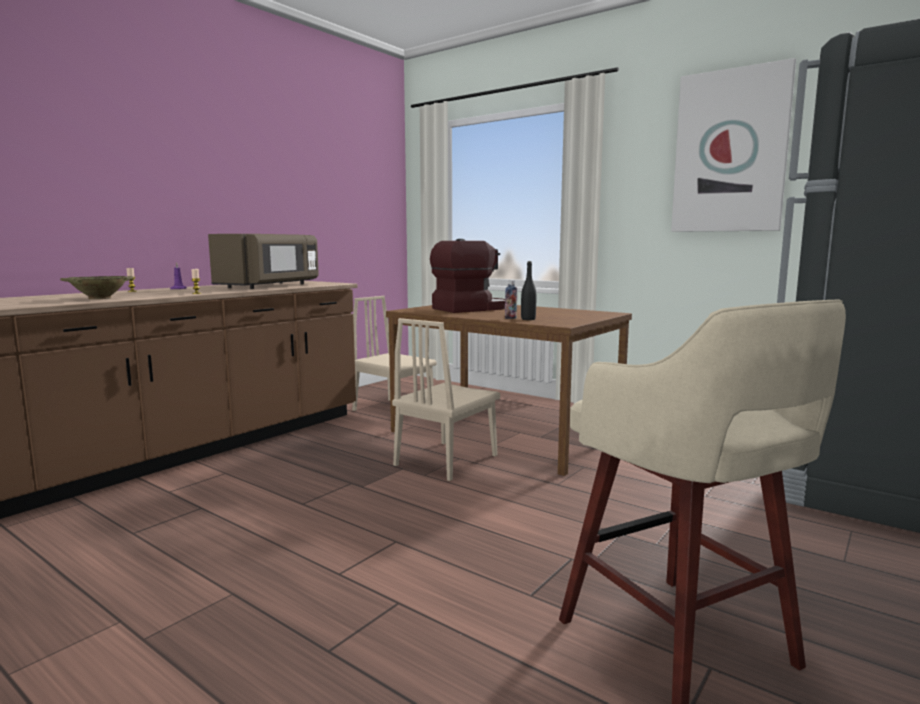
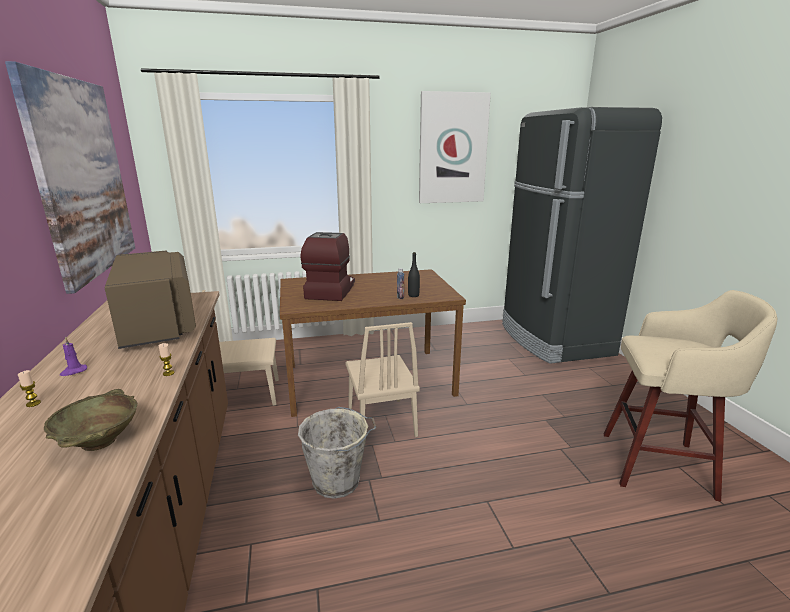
camera: 50 degrees left, 10 degrees up
none -> picture [5,61,135,294]
none -> grey bucket [298,407,377,499]

